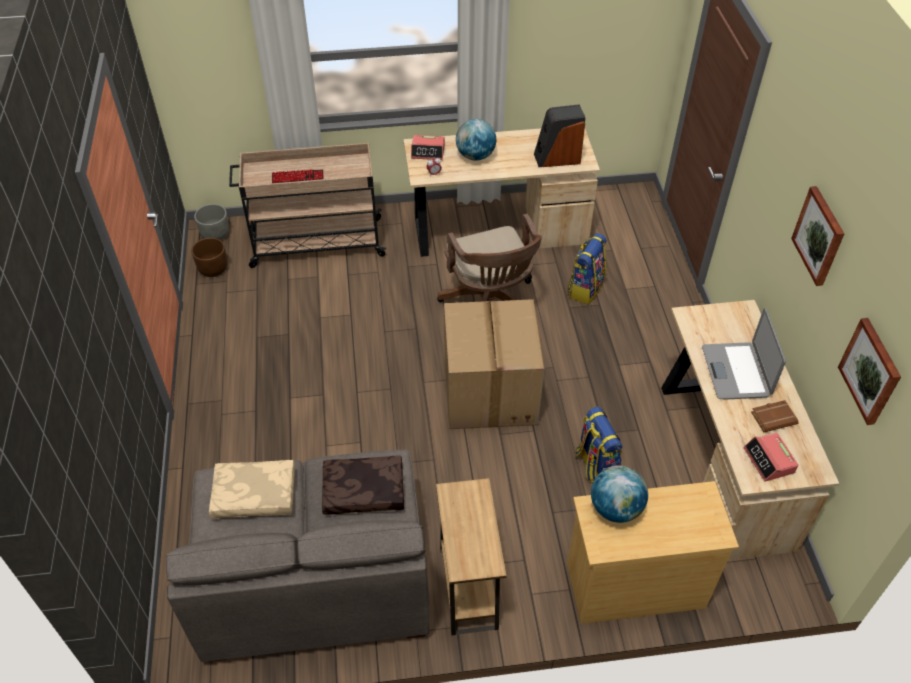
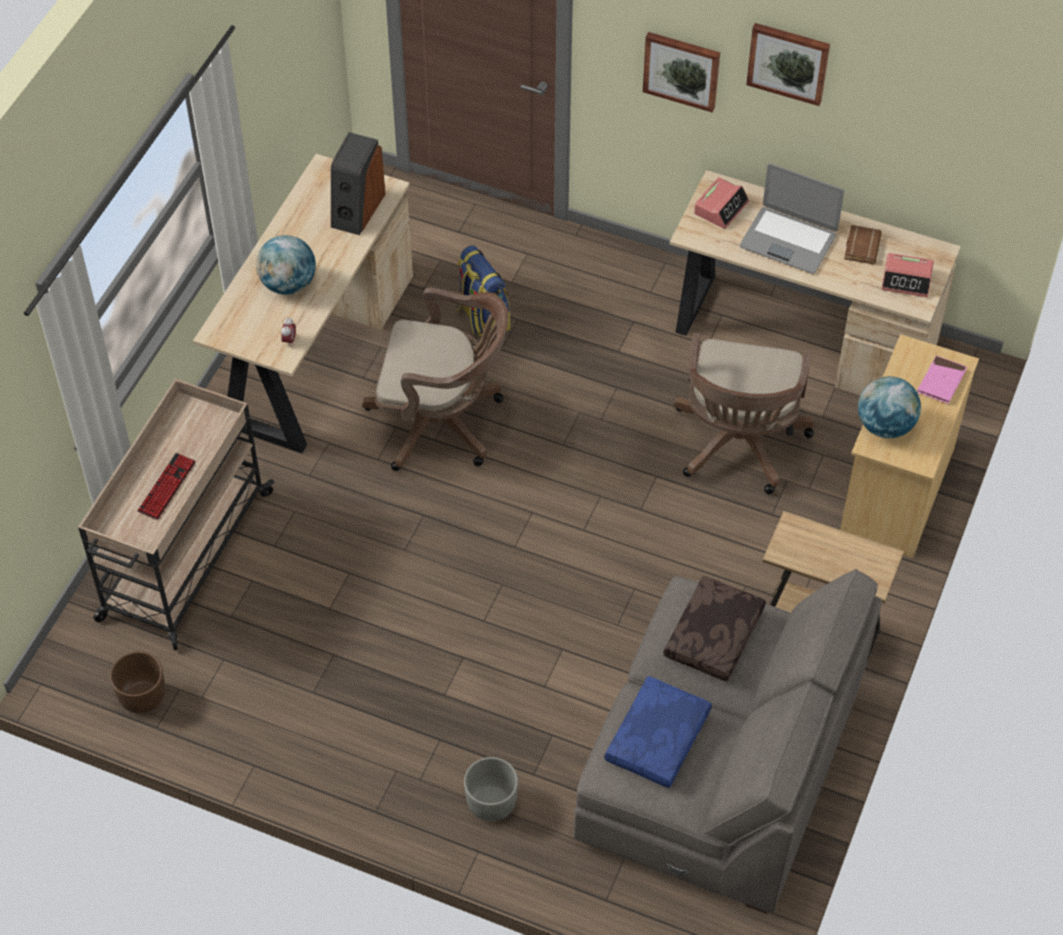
camera: 60 degrees left, 5 degrees up
grey planter [194,204,229,240] -> grey planter moved to [464,757,518,821]
beige pillow [209,460,295,519] -> blue pillow [604,676,712,788]
alarm clock [411,135,445,160] -> alarm clock moved to [694,177,749,229]
cardboard box [444,299,544,429] -> none
backpack [575,407,622,484] -> brown office chair [673,332,814,494]
picture [838,318,901,425] -> picture moved to [643,32,720,113]
none -> pink book [917,356,967,404]

